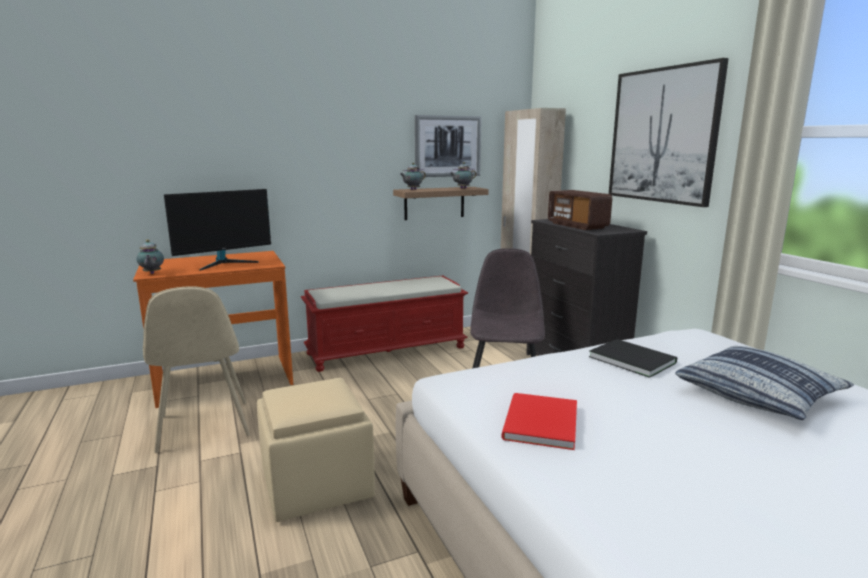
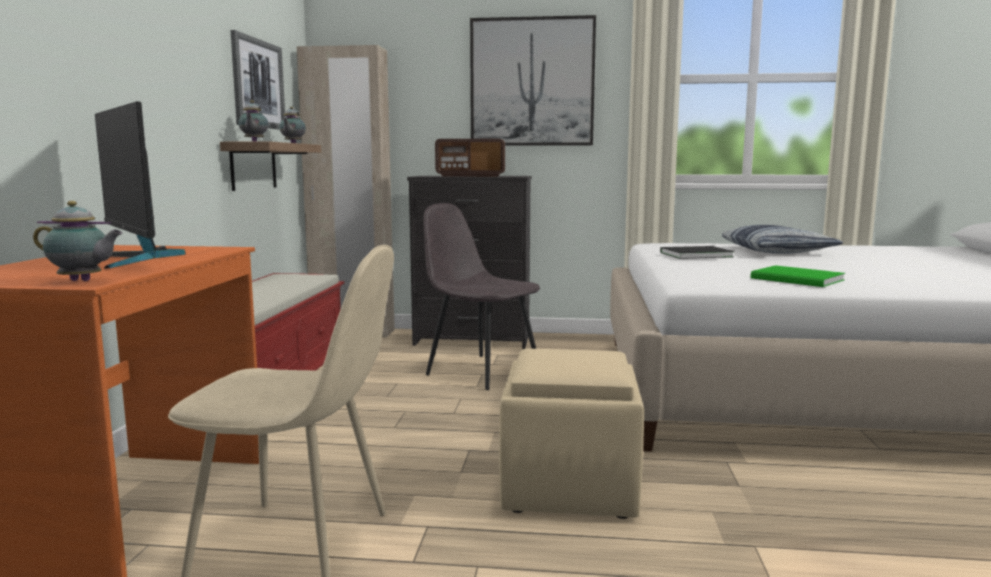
camera: 60 degrees left, 5 degrees down
monitor [164,189,271,271] -> monitor turned 150 degrees clockwise [95,101,186,269]
red book [502,393,577,450] -> green book [751,265,845,287]

